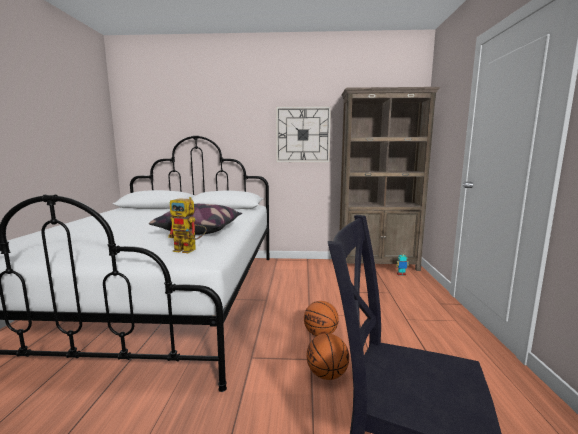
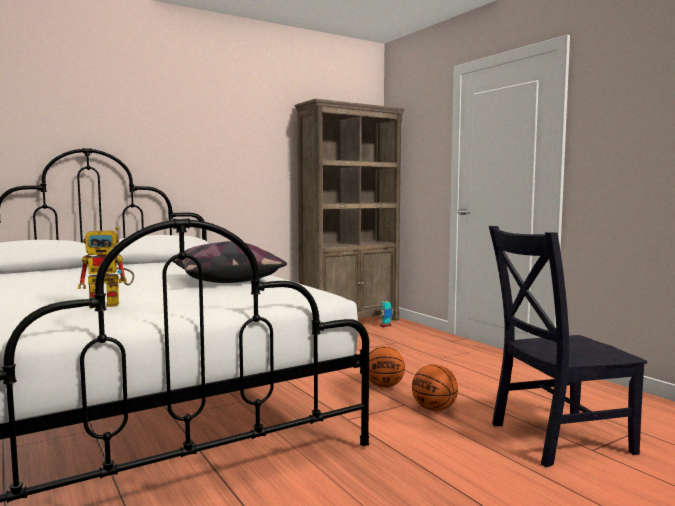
camera: 35 degrees left, 5 degrees down
toy robot [168,197,207,253] -> toy robot moved to [78,226,134,308]
wall clock [276,106,331,162] -> none

